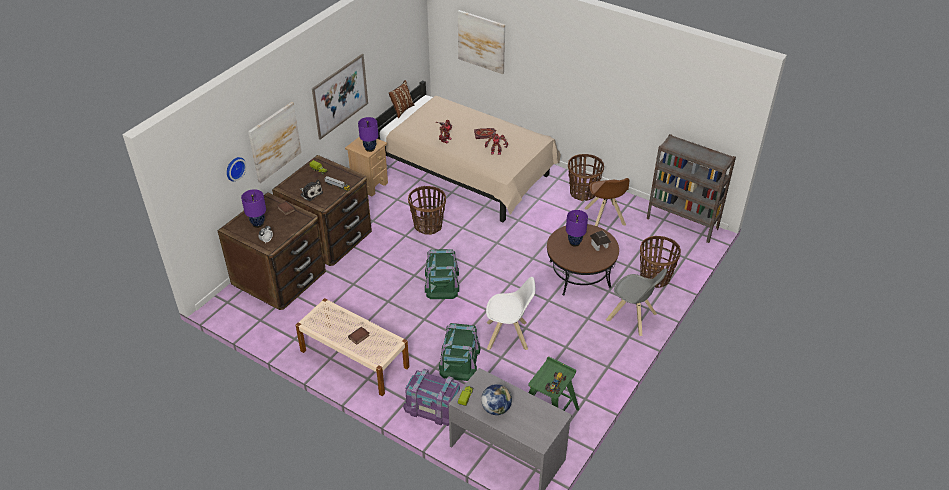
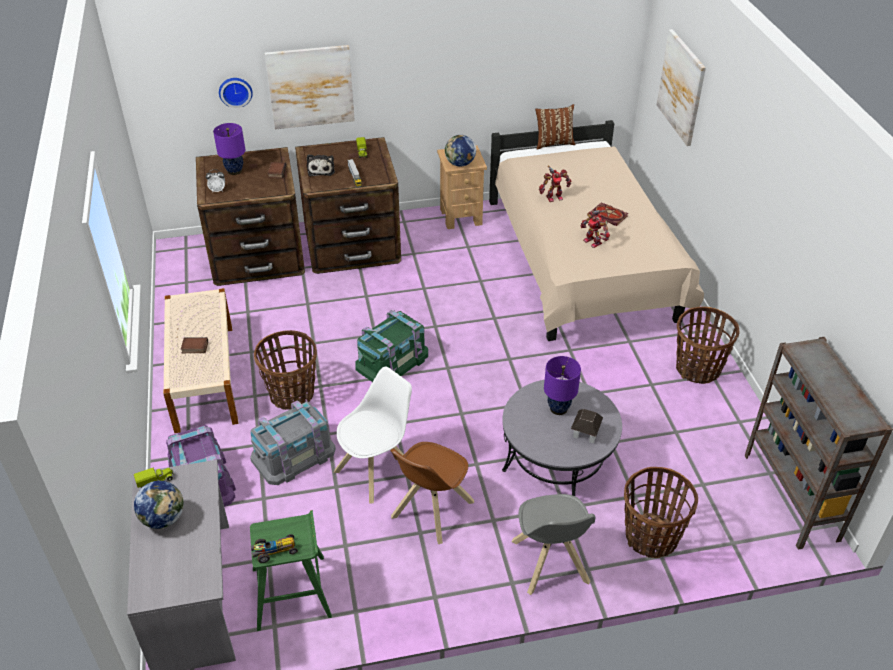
camera: 45 degrees right, 0 degrees up
picture [312,54,368,140] -> none
purple table lamp [358,117,378,152] -> globe [445,135,476,166]
basket [408,186,446,235] -> basket moved to [254,330,317,410]
green storage box [439,323,480,381] -> grey storage box [250,401,336,485]
white chair [486,277,536,350] -> white chair turned 90 degrees counterclockwise [334,367,412,504]
brown coffee table [547,224,619,295] -> grey coffee table [502,379,622,496]
brown chair [584,178,629,227] -> brown chair moved to [390,442,474,544]

